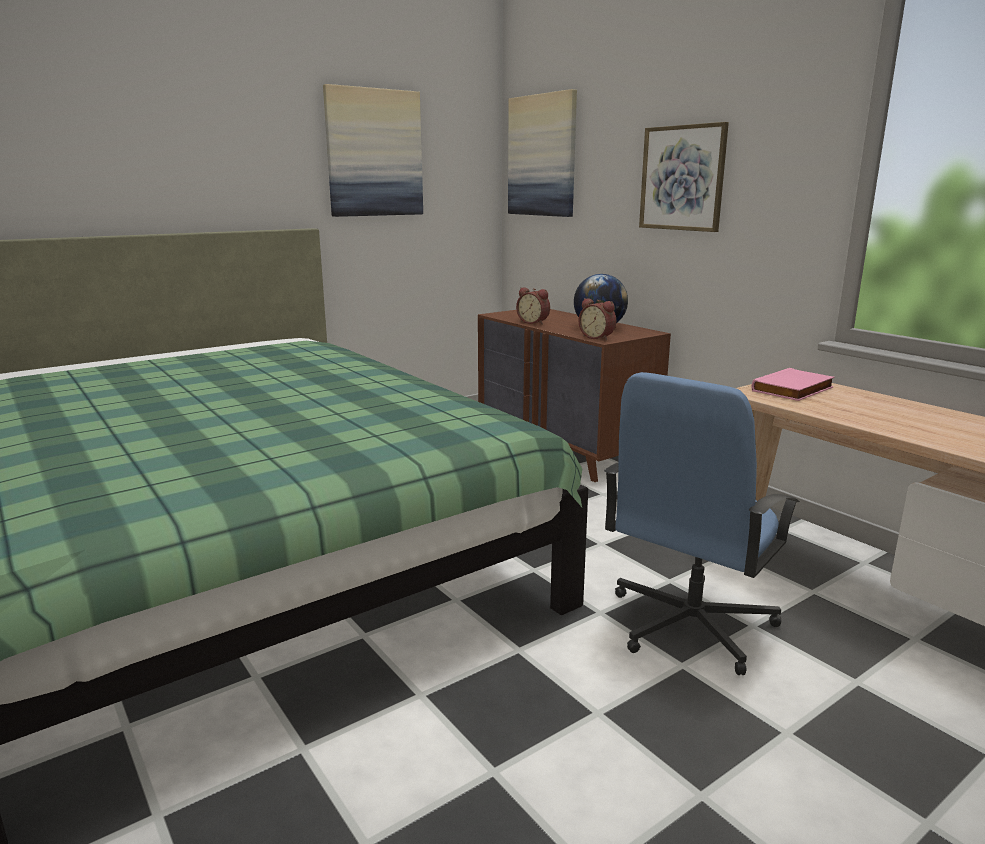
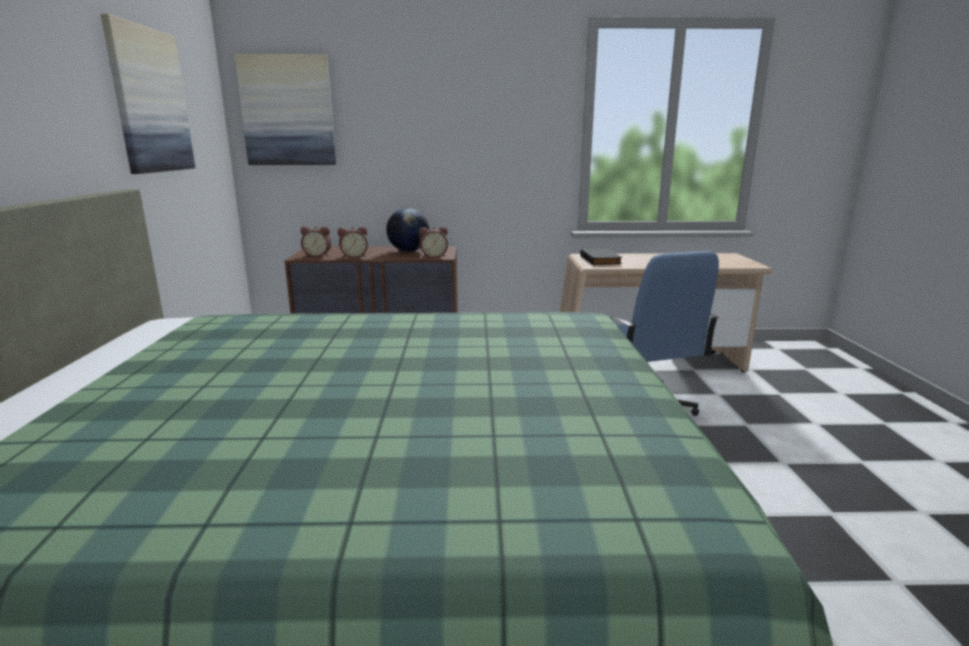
camera: 55 degrees left, 0 degrees up
picture [639,122,729,232] -> none
pink book [751,368,835,401] -> black book [580,249,622,265]
none -> alarm clock [301,226,331,257]

